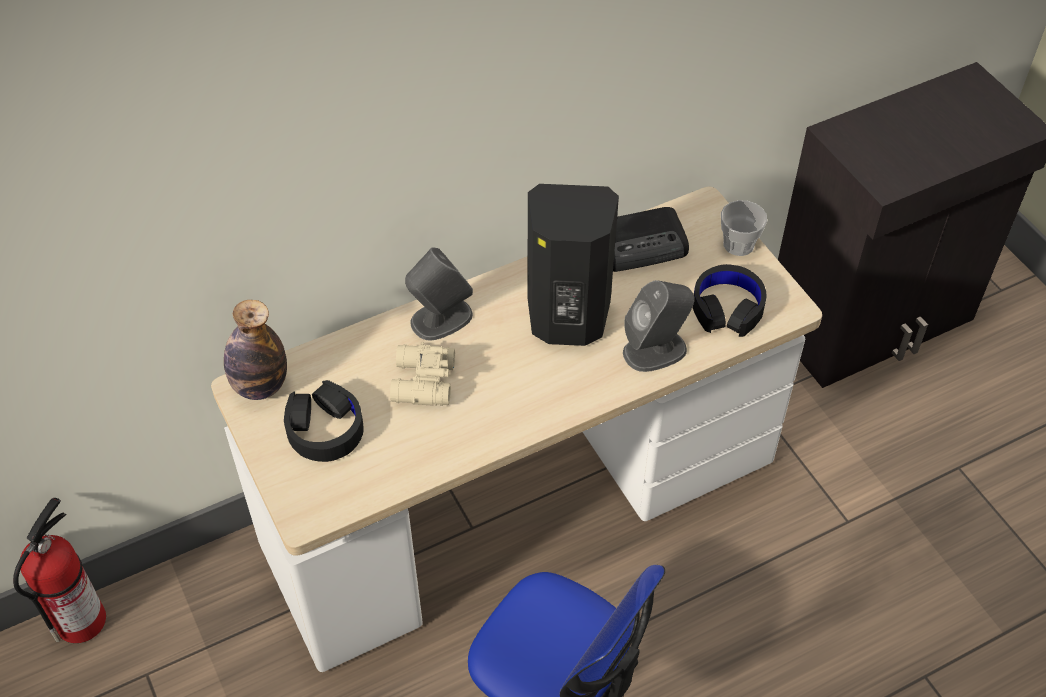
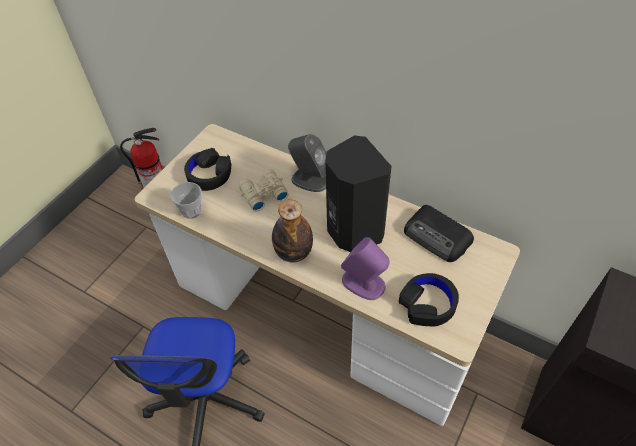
camera: 60 degrees right, 0 degrees up
bottle [224,300,287,400] -> bottle moved to [272,199,313,263]
grey speaker [623,280,695,372] -> purple speaker [341,237,389,300]
cup [721,200,767,256] -> cup moved to [171,182,202,219]

